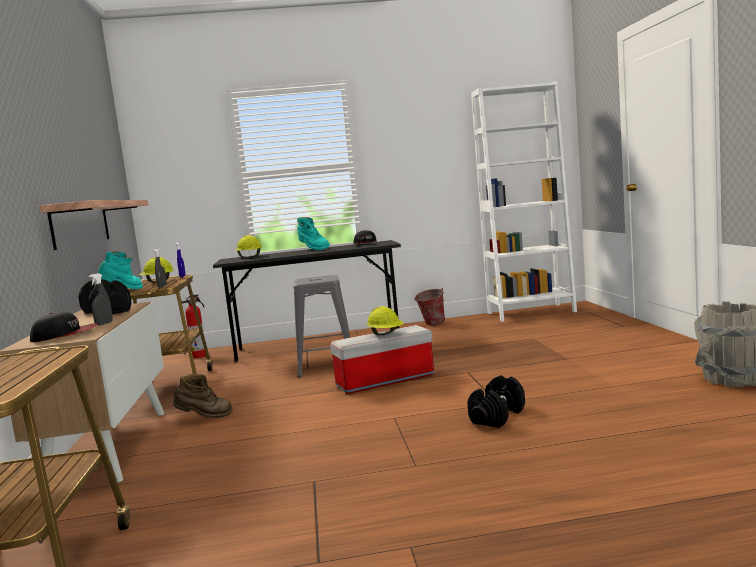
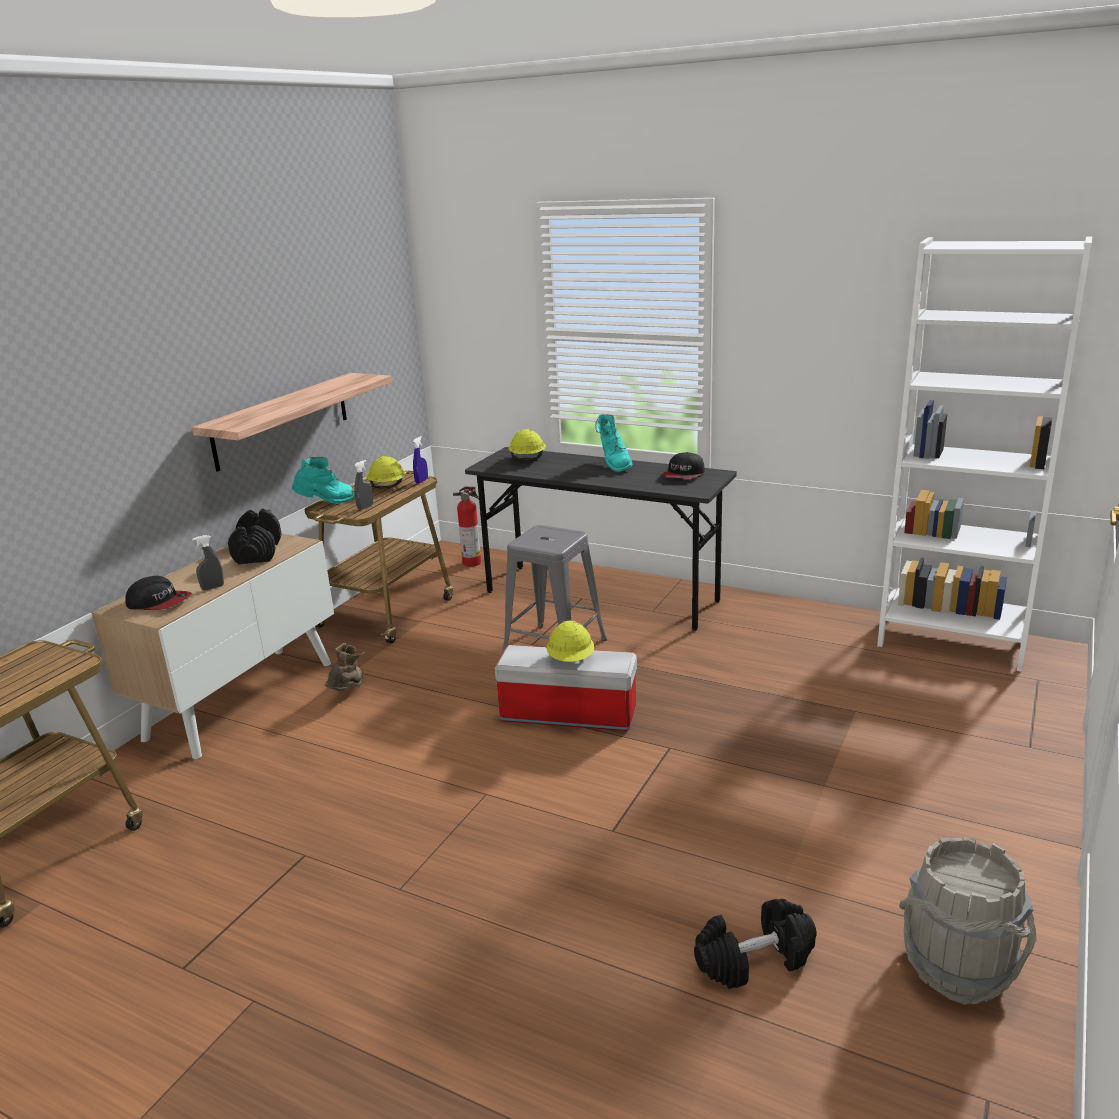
camera: 35 degrees right, 15 degrees up
brown boot [173,374,233,418] -> brown boot turned 105 degrees counterclockwise [325,643,365,691]
bucket [414,288,445,325] -> none
black dumbbell [467,375,525,428] -> black dumbbell moved to [694,899,817,989]

